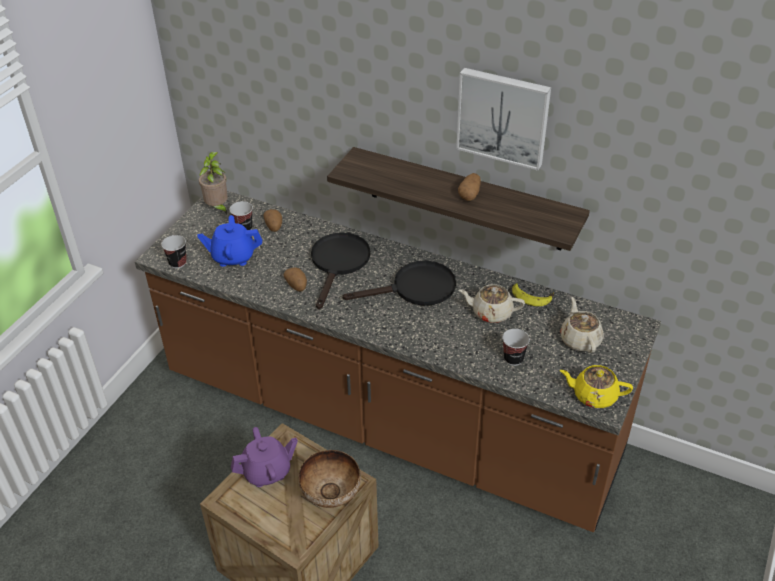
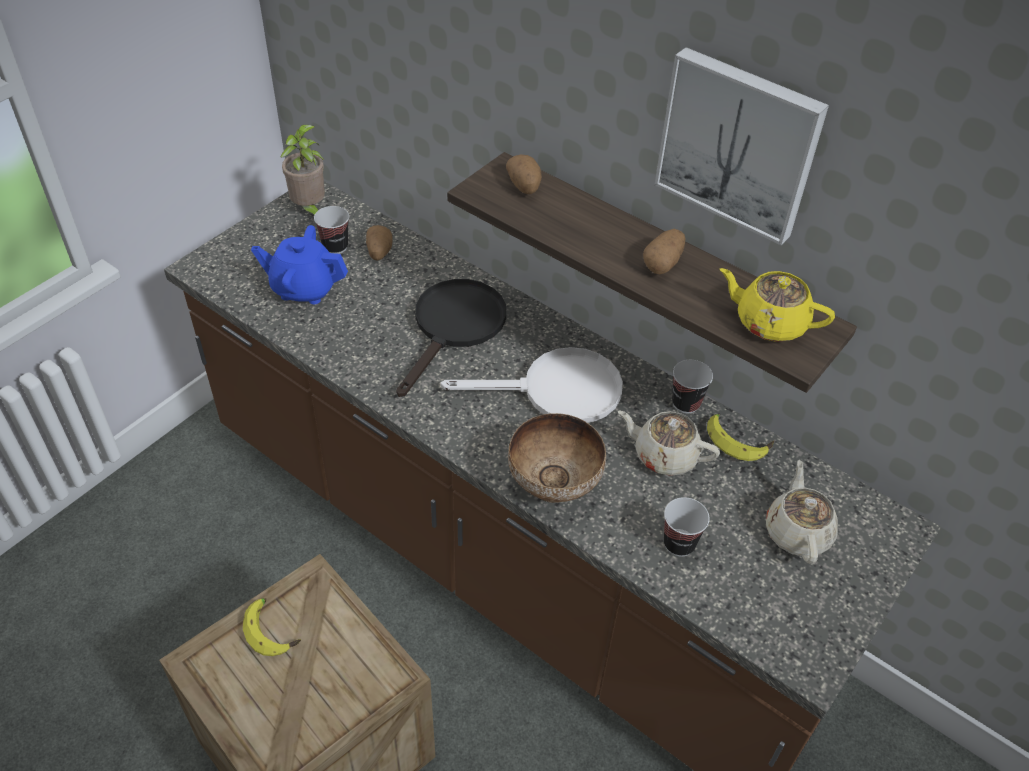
camera: 10 degrees right, 5 degrees up
cup [161,235,187,268] -> cup moved to [672,360,713,413]
purple teapot [231,427,298,487] -> banana [243,598,301,656]
potato [284,267,307,291] -> potato moved to [506,155,542,194]
bowl [298,450,361,508] -> bowl moved to [508,413,606,503]
black frying pan [342,261,456,306] -> white frying pan [440,347,623,423]
yellow teapot [560,365,633,408] -> yellow teapot moved to [720,268,835,342]

